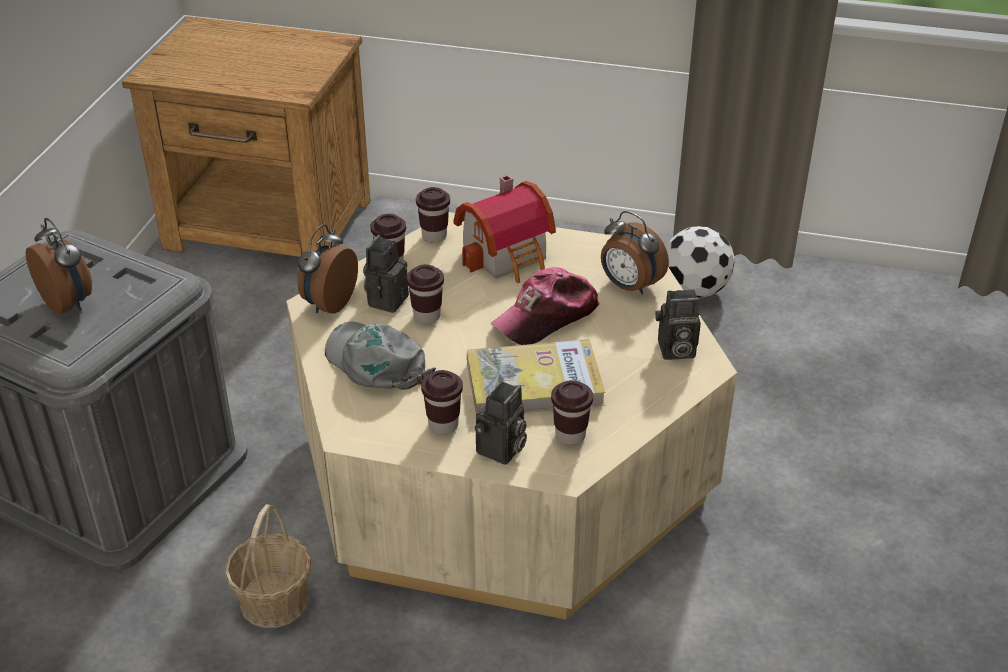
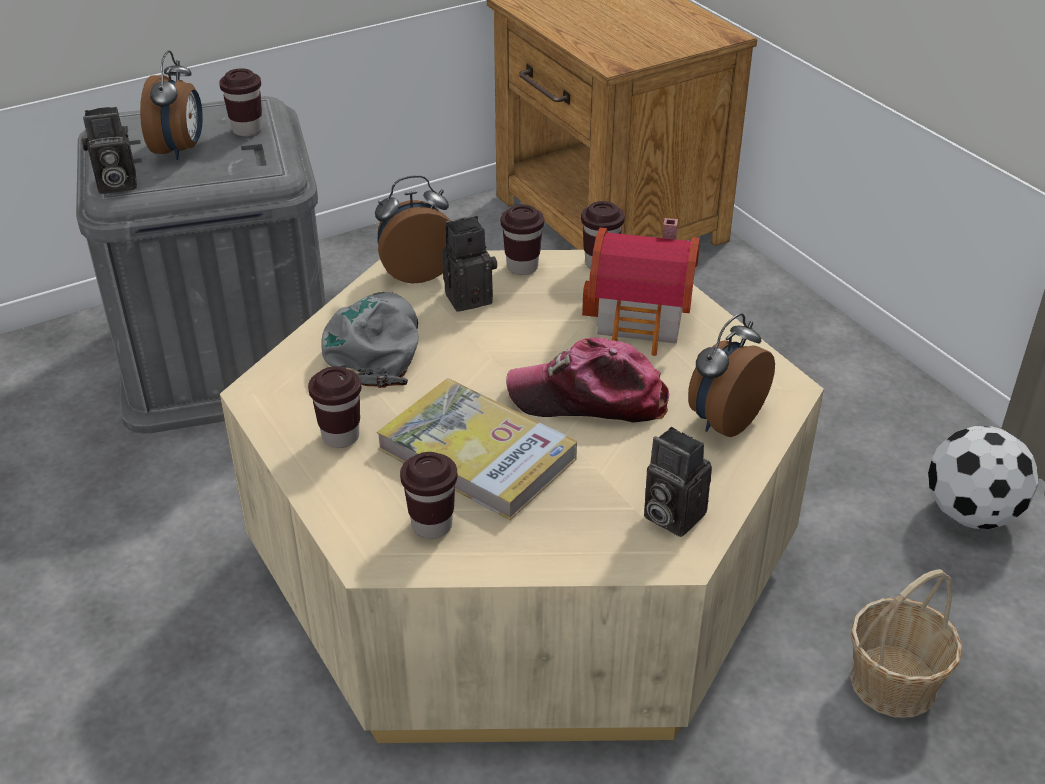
camera: 45 degrees right, 0 degrees up
basket [225,504,312,628] -> basket moved to [850,569,962,718]
brown cup [406,264,444,324] -> brown cup moved to [219,68,262,136]
camera [475,381,527,465] -> camera moved to [82,107,137,194]
alarm clock [601,211,669,295] -> alarm clock turned 45 degrees clockwise [688,313,775,437]

